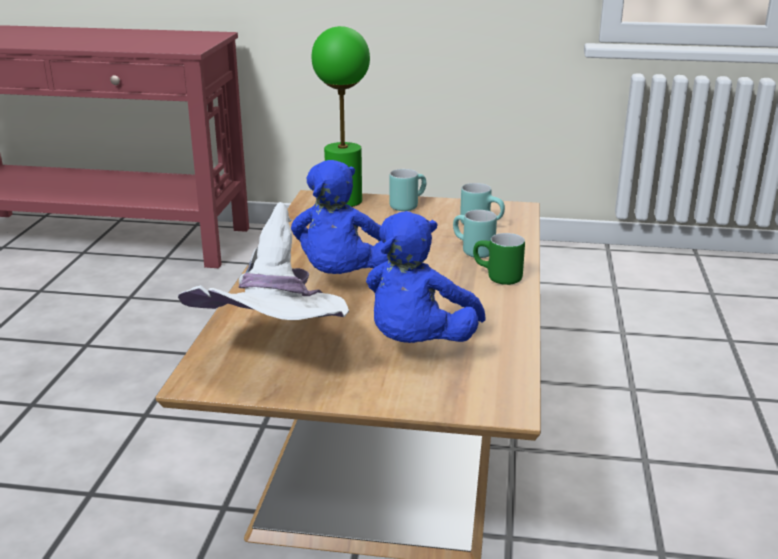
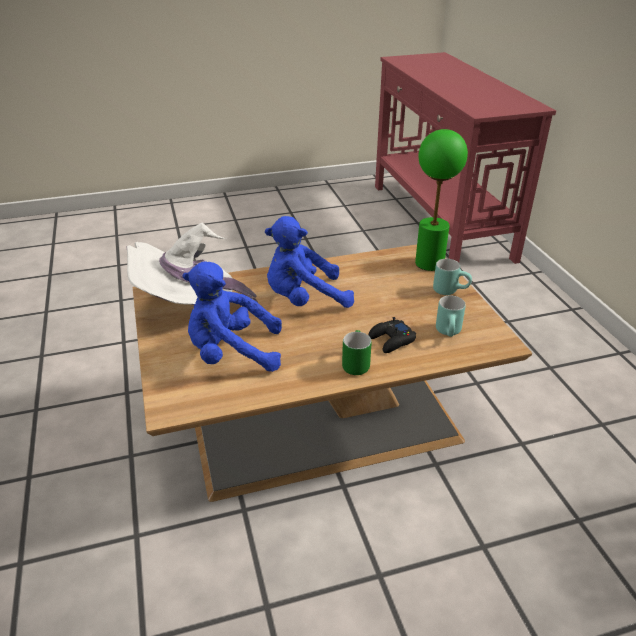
camera: 65 degrees right, 10 degrees up
turquoise mug [453,210,497,258] -> black game controller [369,317,416,353]

